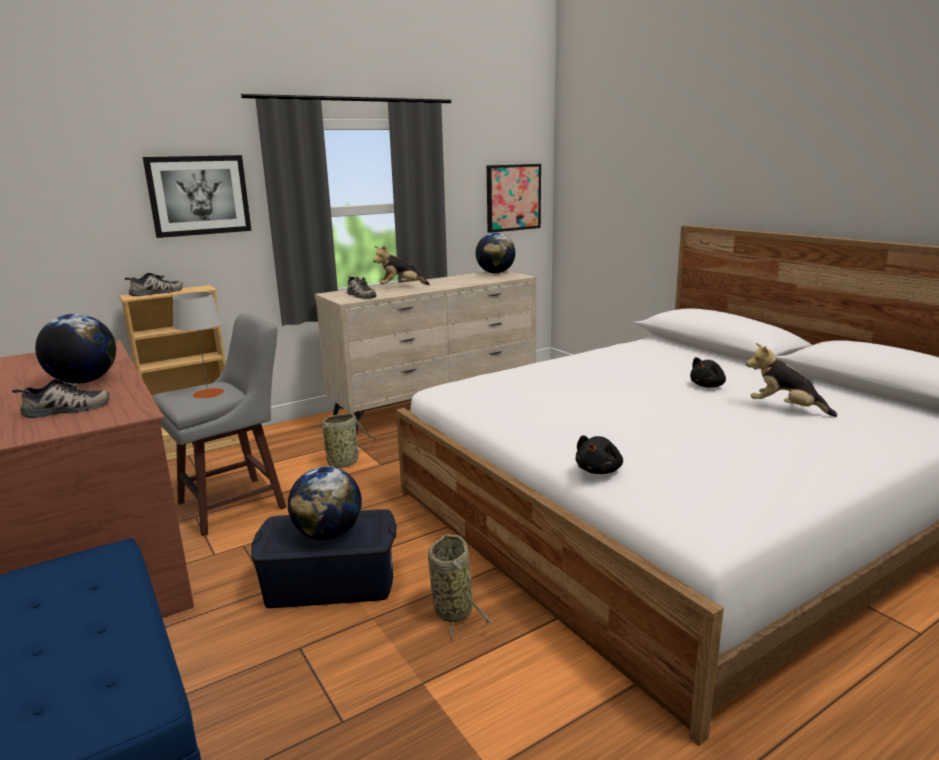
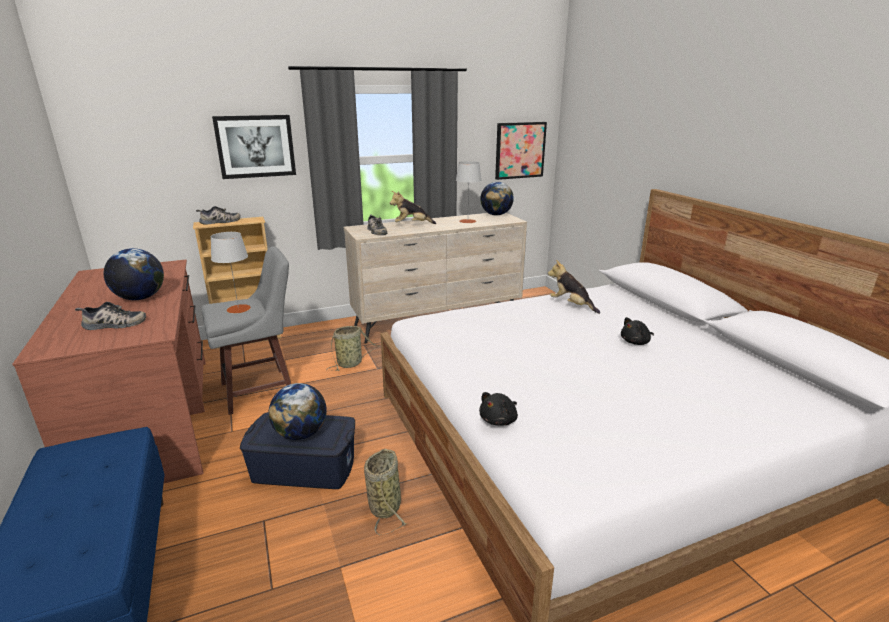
camera: 10 degrees right, 5 degrees up
plush toy [746,343,837,417] -> plush toy moved to [548,260,600,314]
none -> grey table lamp [456,161,482,223]

